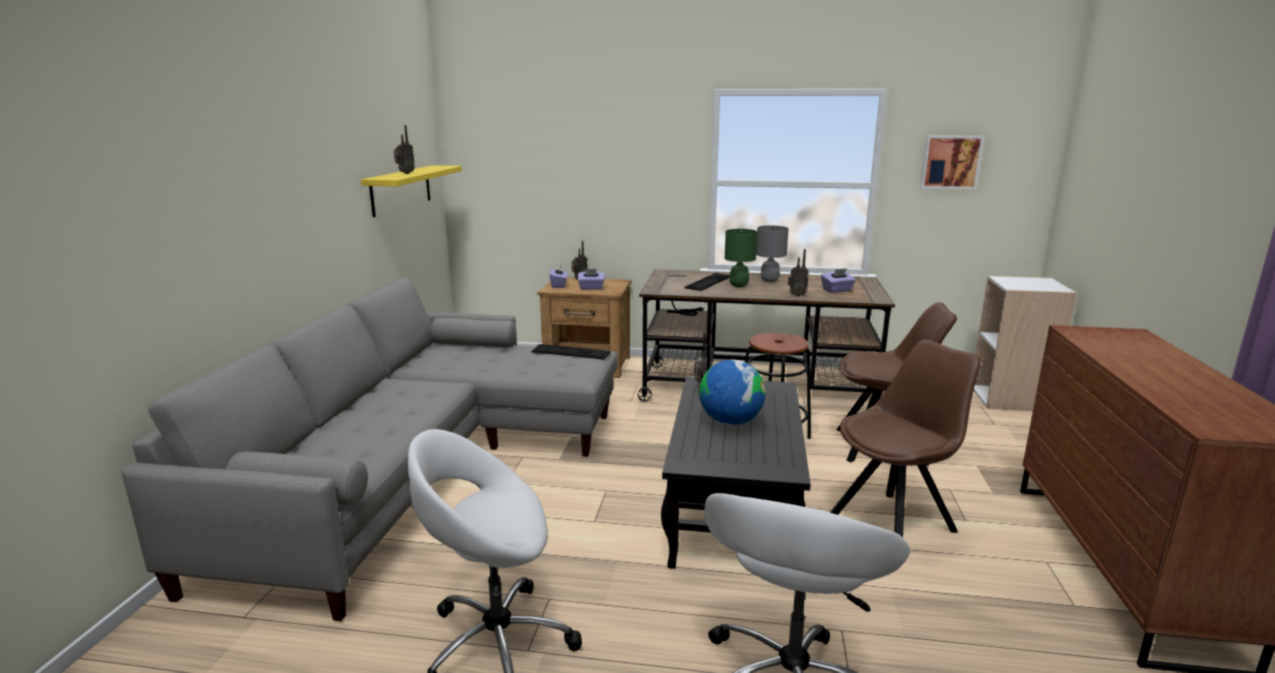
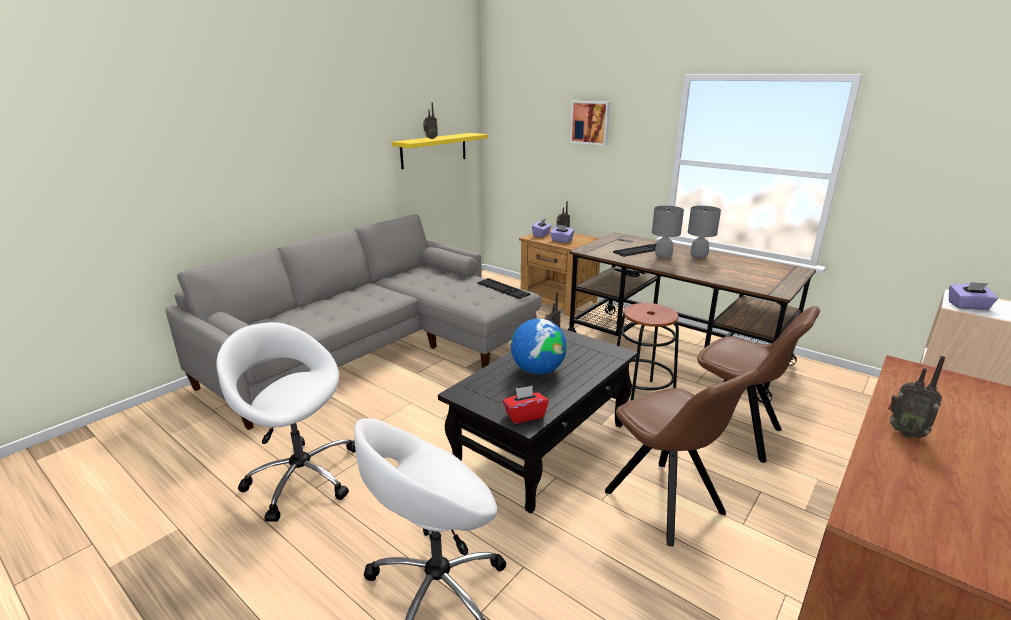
camera: 30 degrees right, 5 degrees up
green table lamp [725,229,757,287] -> grey table lamp [652,206,684,259]
radio [788,249,809,297] -> radio moved to [888,356,945,438]
purple tissue box [821,268,856,293] -> purple tissue box moved to [949,282,998,310]
brown chair [830,340,981,537] -> brown chair turned 60 degrees clockwise [605,369,759,547]
picture [920,135,984,189] -> picture moved to [570,101,610,146]
none -> red tissue box [503,386,549,424]

